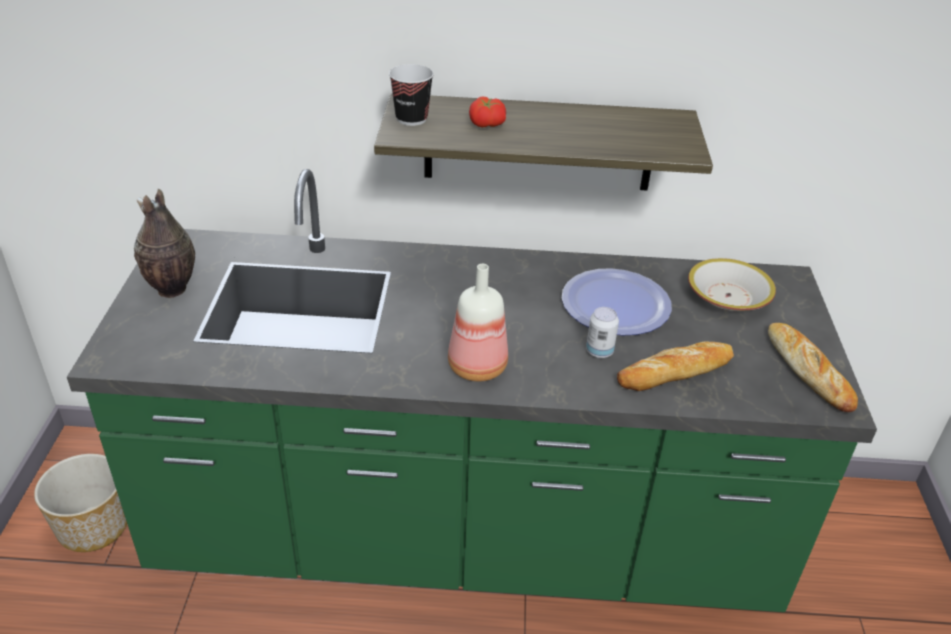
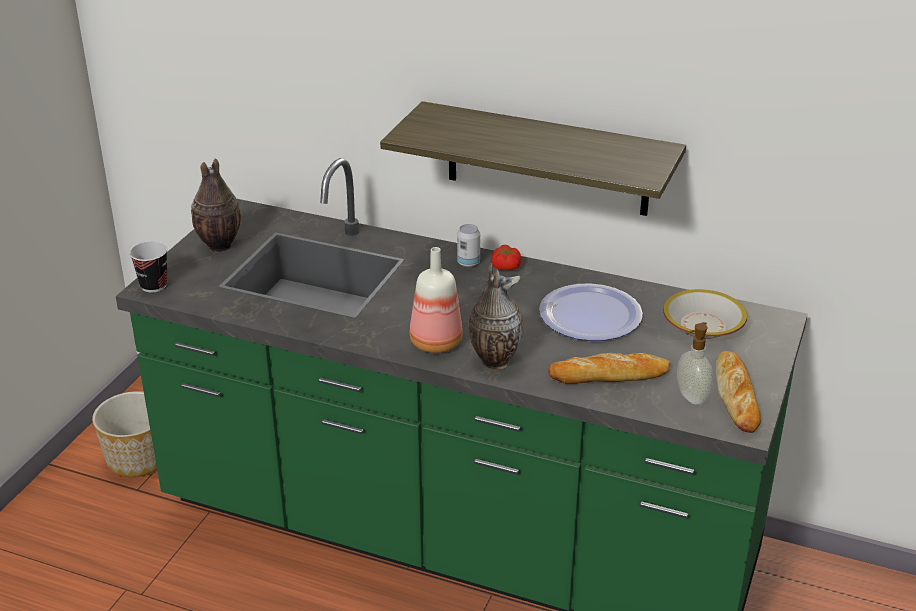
camera: 20 degrees right, 5 degrees down
cup [389,64,434,126] -> cup moved to [130,241,167,292]
tomato [469,96,506,128] -> tomato moved to [491,245,522,270]
can [586,307,619,358] -> can moved to [457,224,480,267]
none -> vase [469,263,523,370]
none -> soap dispenser [677,323,713,405]

